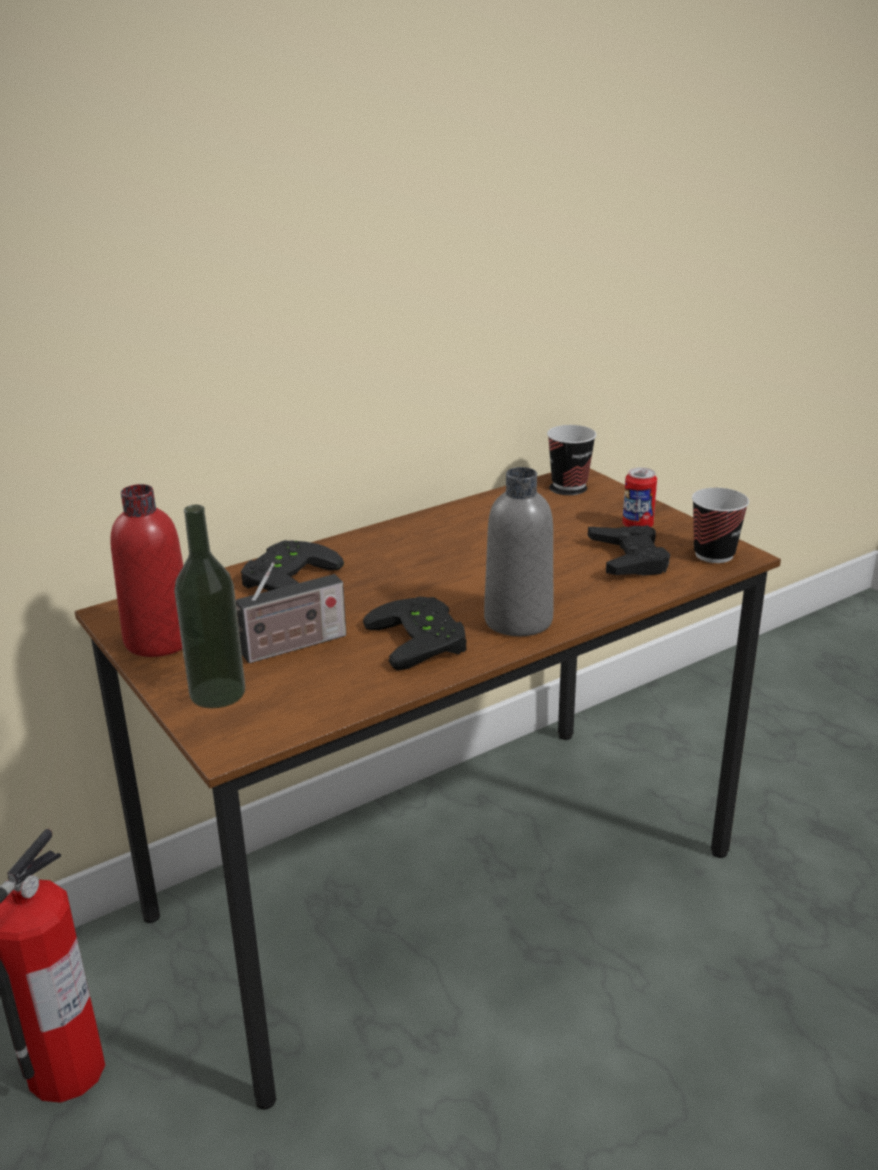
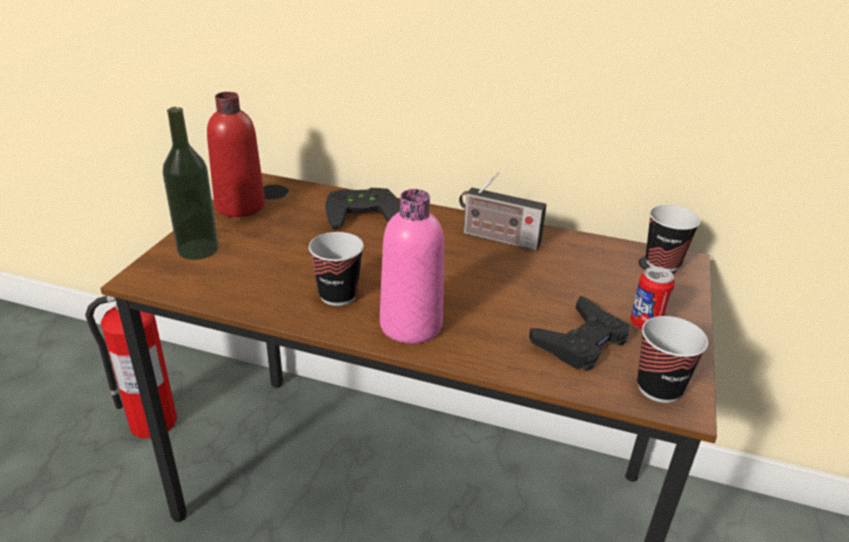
camera: 50 degrees right, 5 degrees up
radio [236,562,346,663] -> radio moved to [459,172,547,251]
black game controller [363,597,467,670] -> cup [309,232,364,306]
grey bottle [484,467,553,636] -> pink bottle [380,189,444,344]

